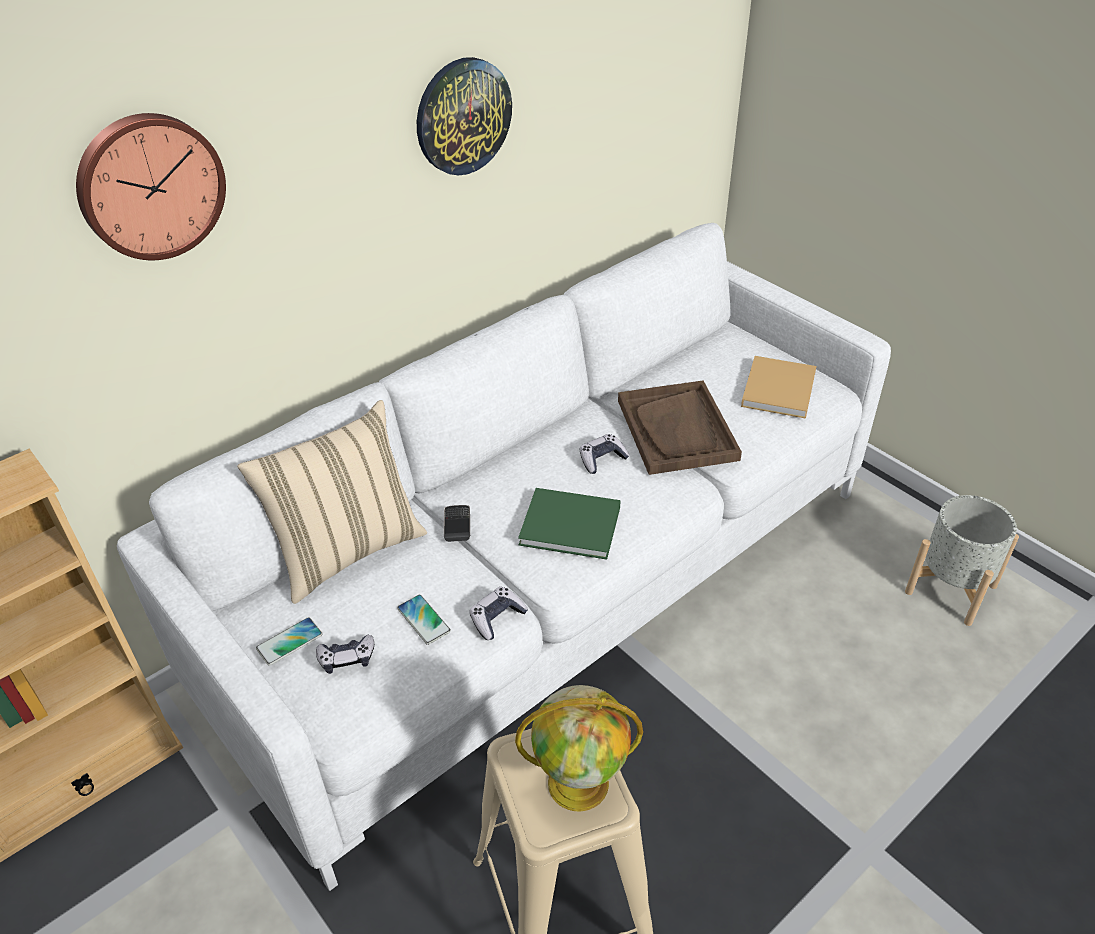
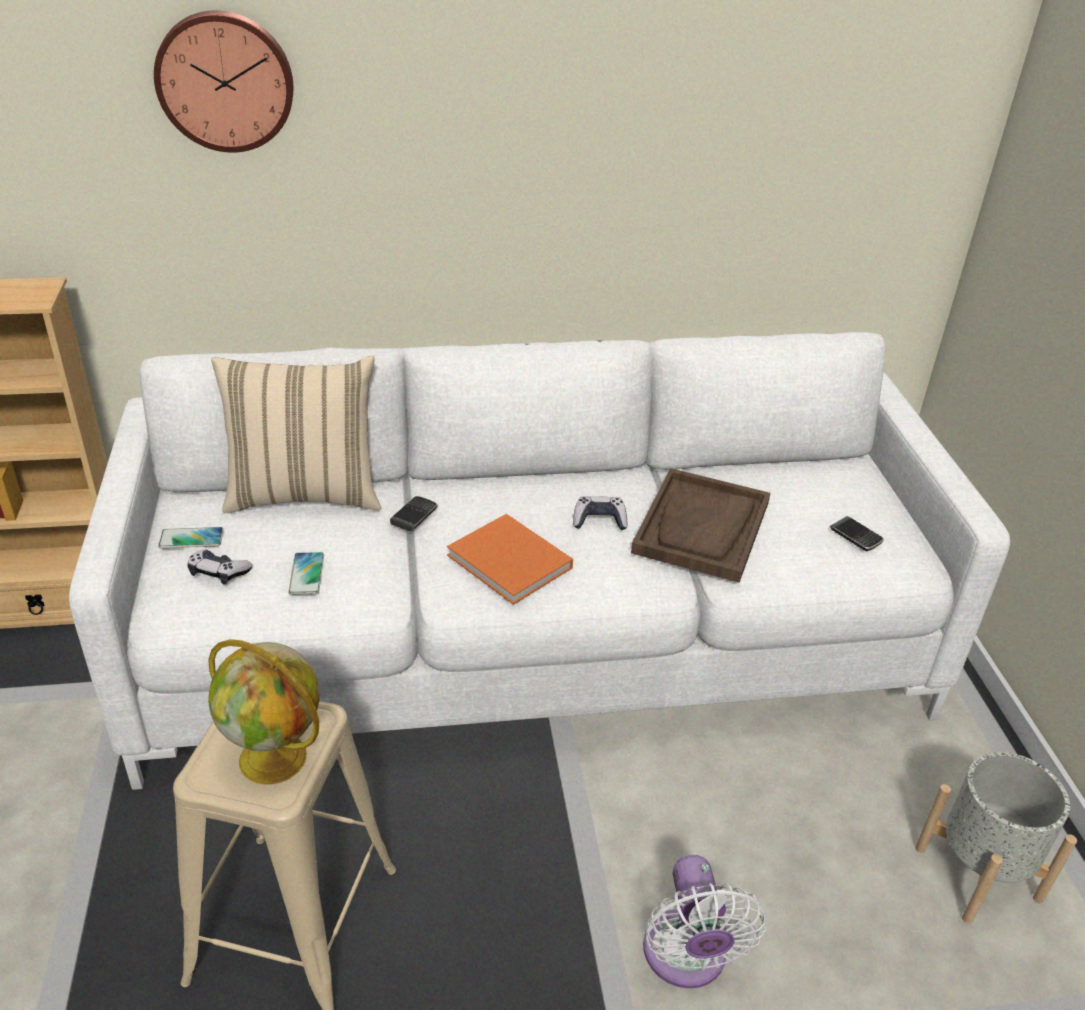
camera: 30 degrees right, 5 degrees down
wall clock [417,57,512,176] -> none
game controller [469,587,528,640] -> none
green book [518,488,621,560] -> orange book [447,514,573,605]
beige book [741,356,817,419] -> phone [830,516,884,551]
none -> white fan [643,855,766,989]

